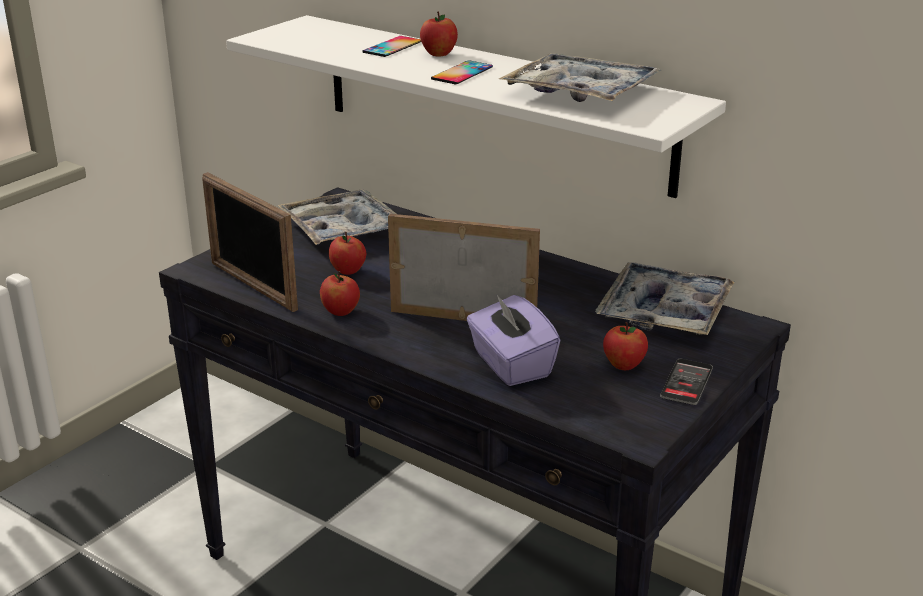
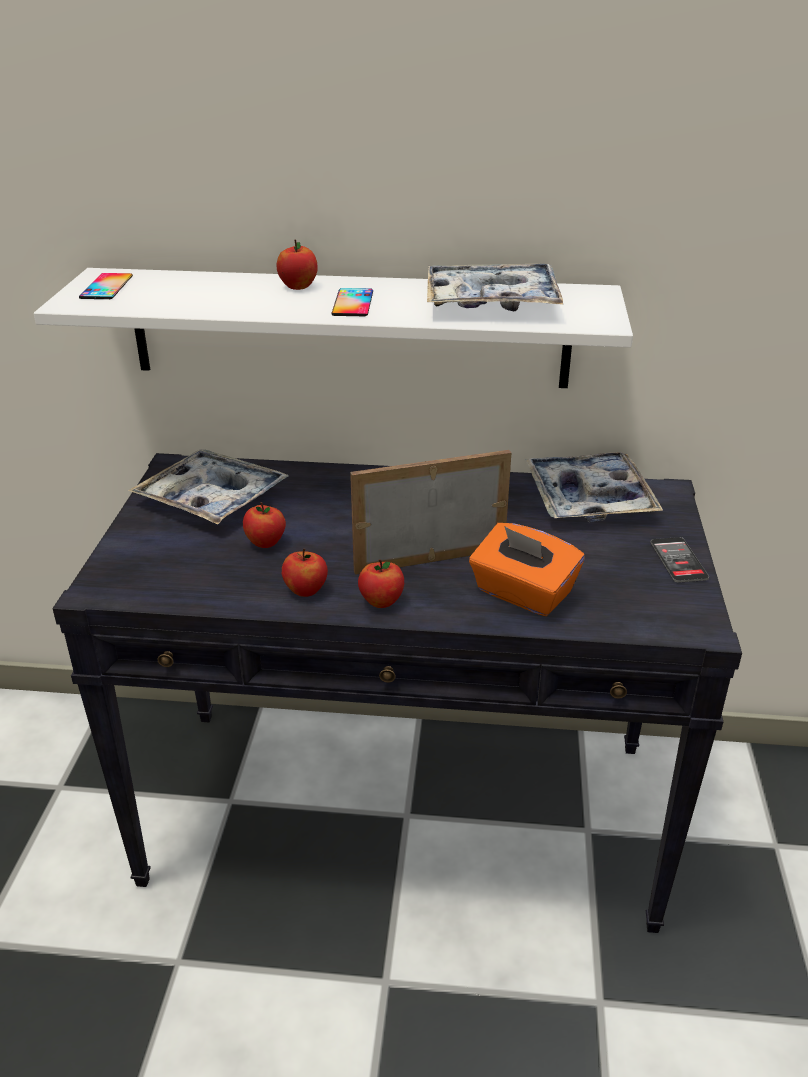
camera: 30 degrees left, 5 degrees up
picture frame [202,172,298,312] -> none
phone [362,36,421,57] -> phone moved to [79,273,133,299]
purple tissue box [466,293,561,386] -> orange tissue box [469,523,584,616]
apple [603,322,648,370] -> apple moved to [358,559,404,608]

